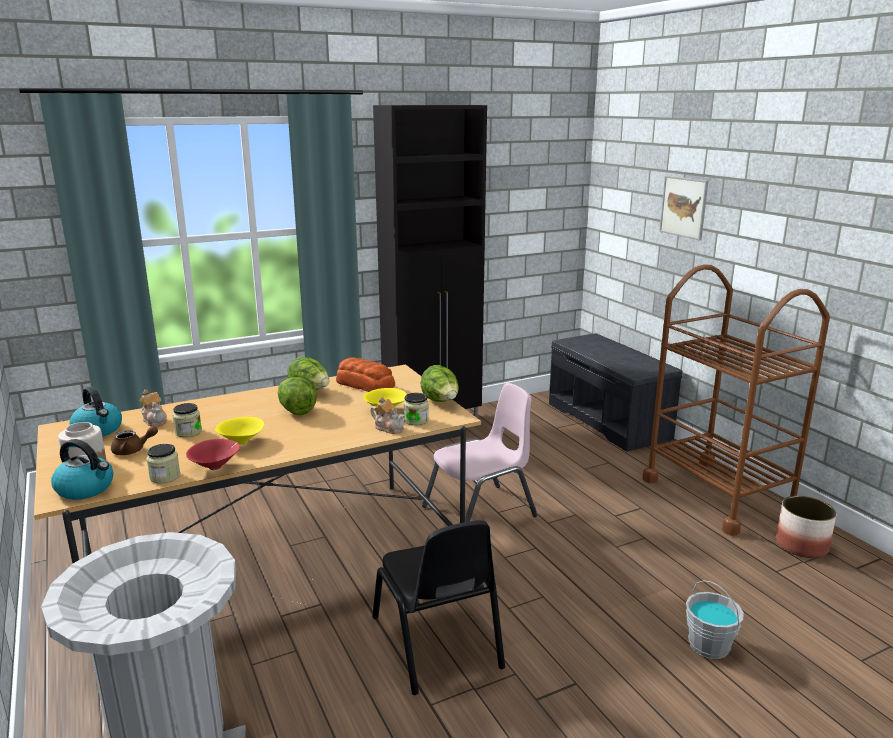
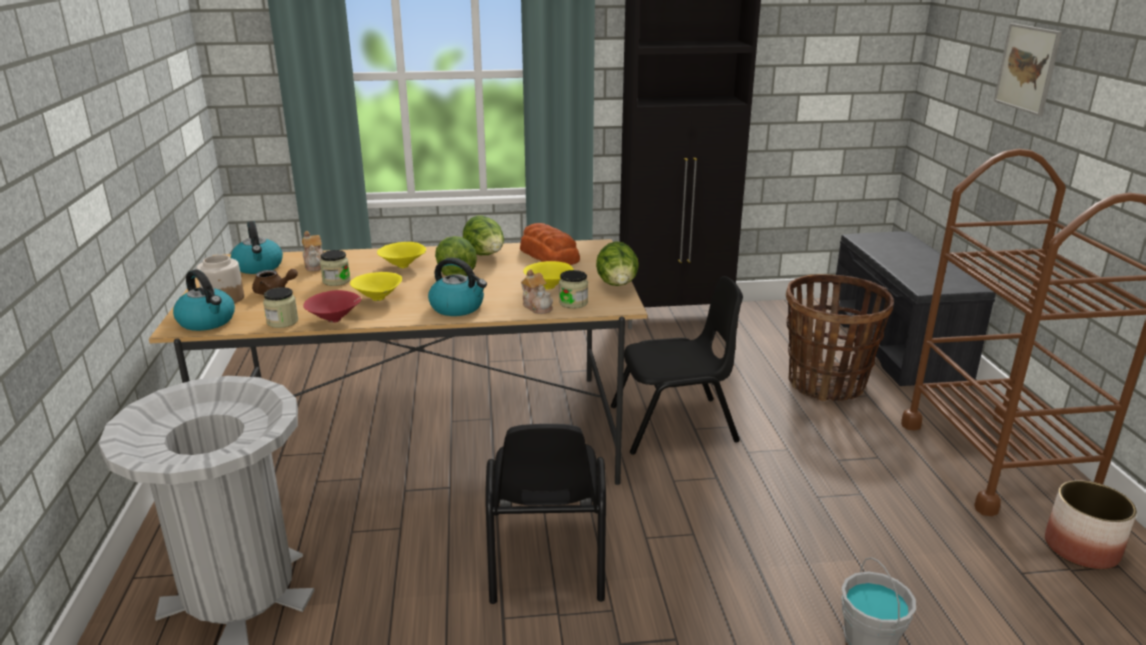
camera: 20 degrees right, 5 degrees up
pink chair [422,383,538,522] -> black chair [611,276,743,455]
none -> yellow bowl [377,242,426,268]
none -> kettle [428,258,487,316]
none -> basket [786,274,894,402]

